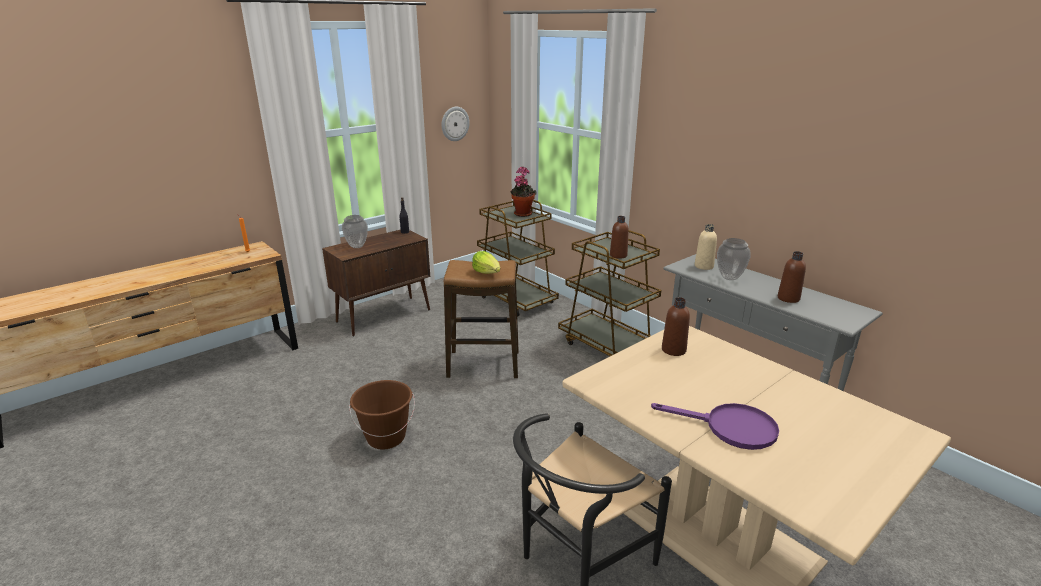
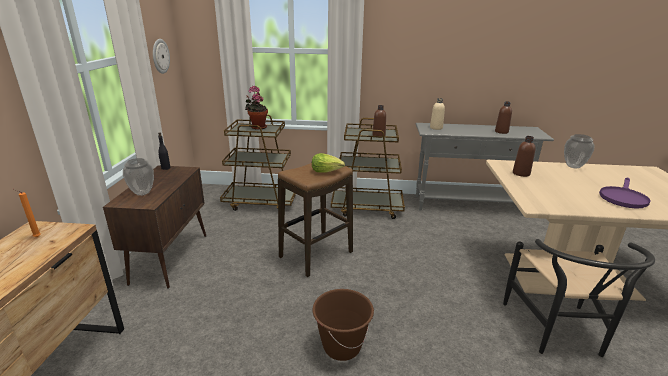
camera: 45 degrees left, 0 degrees up
purple frying pan [651,403,779,450] -> purple frying pan turned 150 degrees clockwise [599,178,651,209]
vase [717,238,751,280] -> vase moved to [564,134,594,169]

